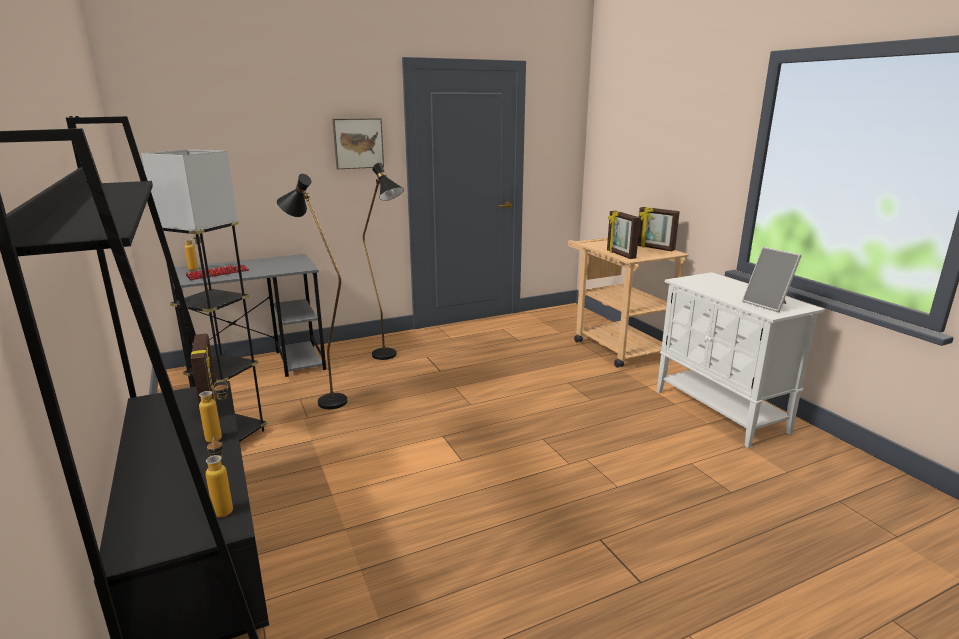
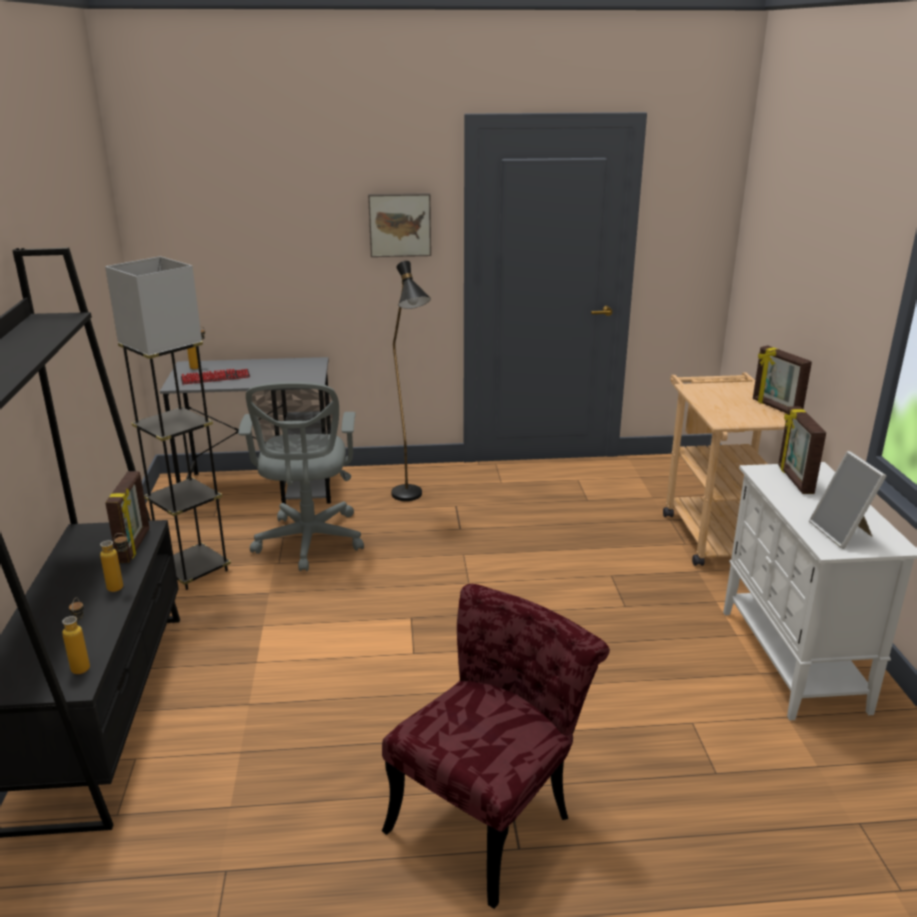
camera: 20 degrees right, 5 degrees up
black floor lamp [277,174,347,409] -> grey office chair [238,382,364,571]
picture frame [607,211,640,259] -> picture frame moved to [778,406,826,494]
none -> red chair [382,584,610,909]

